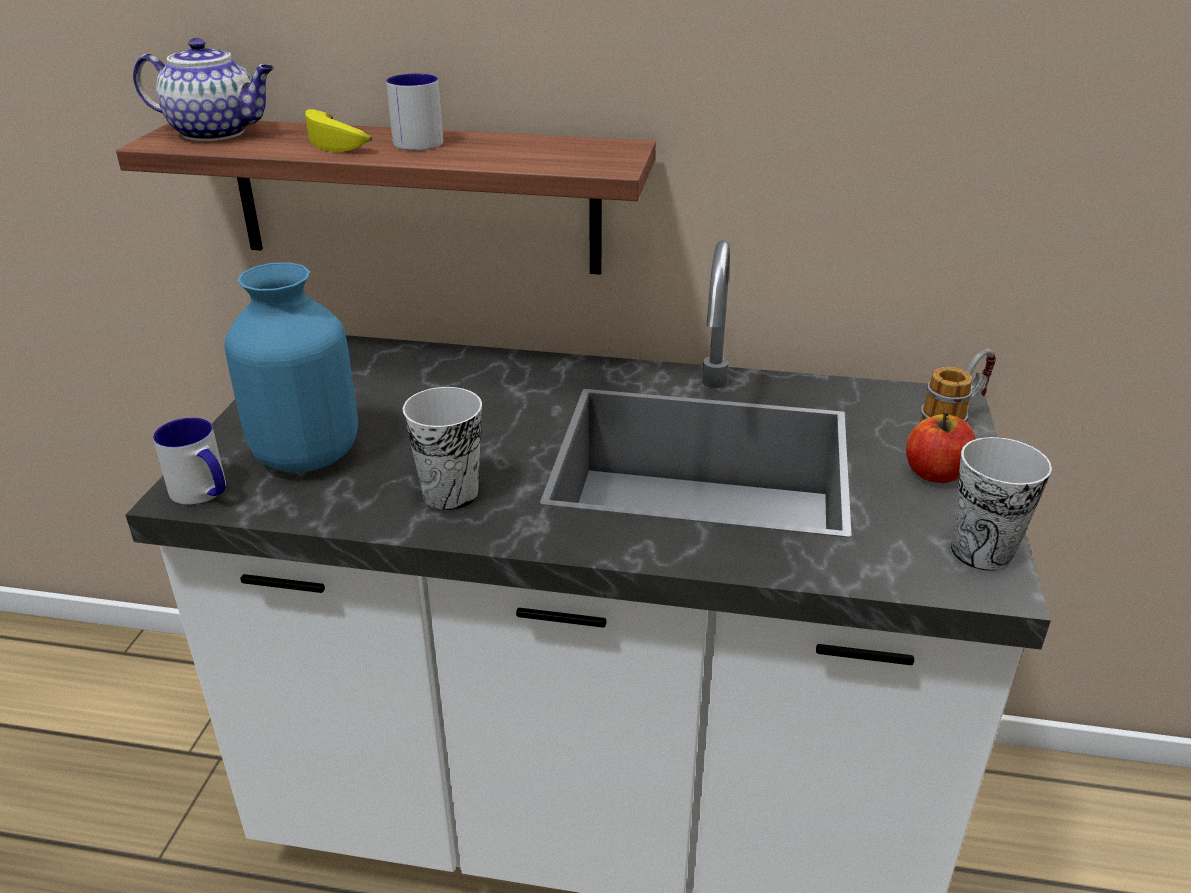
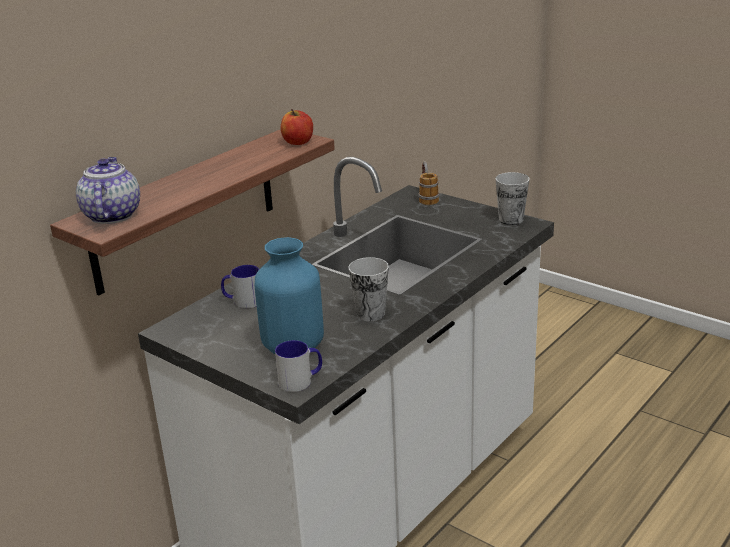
camera: 60 degrees left, 5 degrees down
teapot [133,38,274,141] -> teapot turned 45 degrees counterclockwise [76,157,140,224]
banana [305,109,372,152] -> none
mug [386,74,443,150] -> mug moved to [221,265,259,308]
apple [906,413,975,483] -> apple moved to [281,109,313,145]

